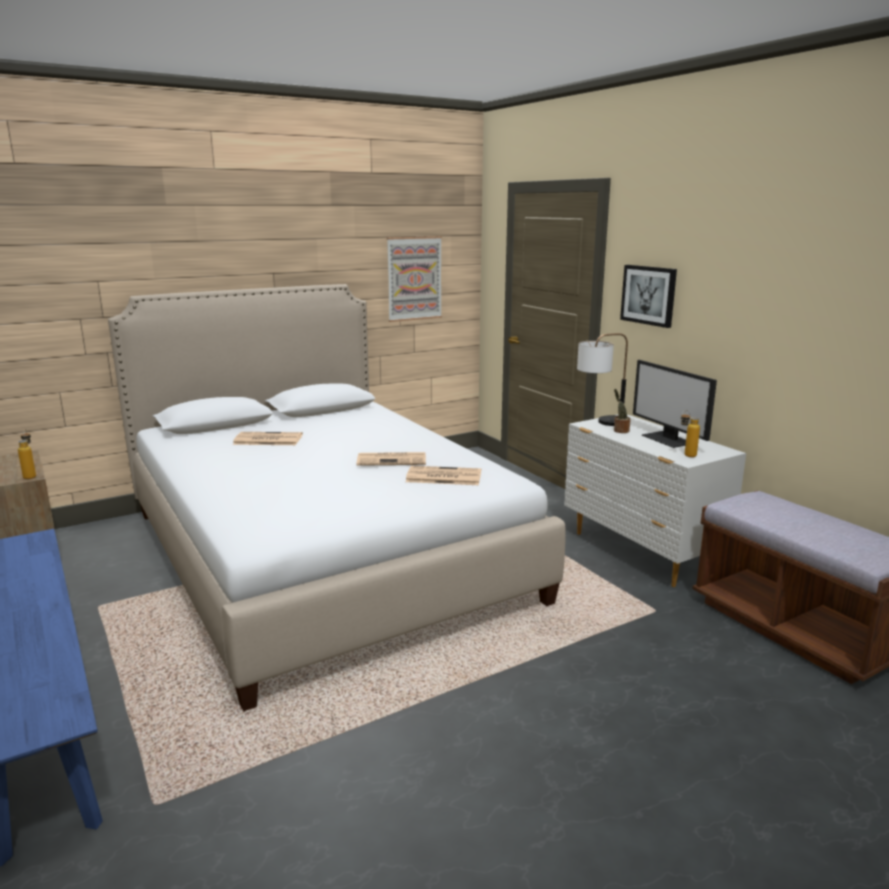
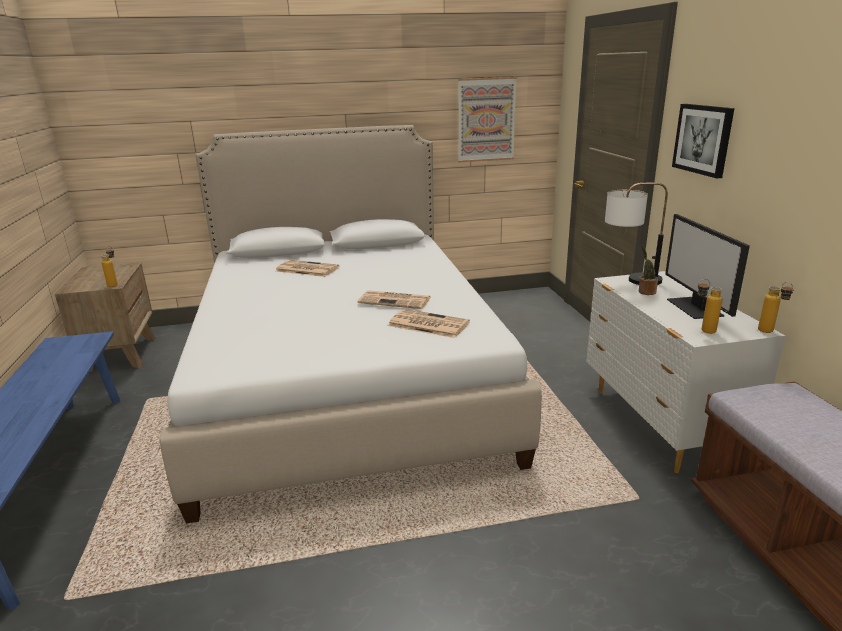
camera: 20 degrees right, 5 degrees up
none -> bottle [758,282,794,333]

